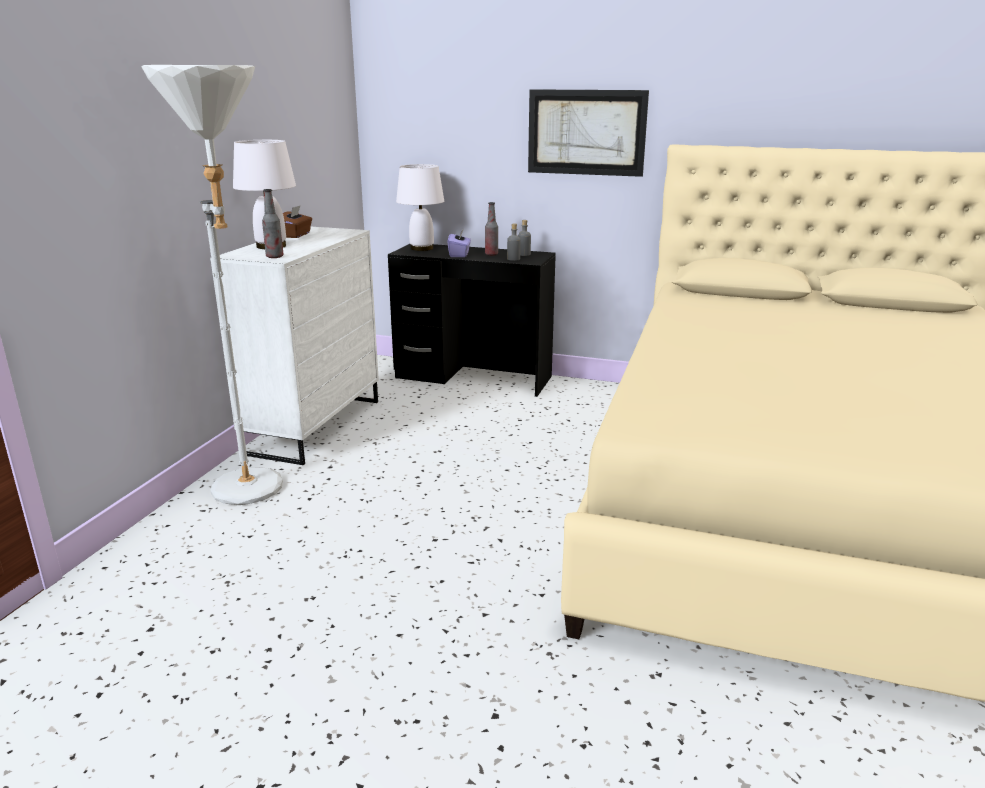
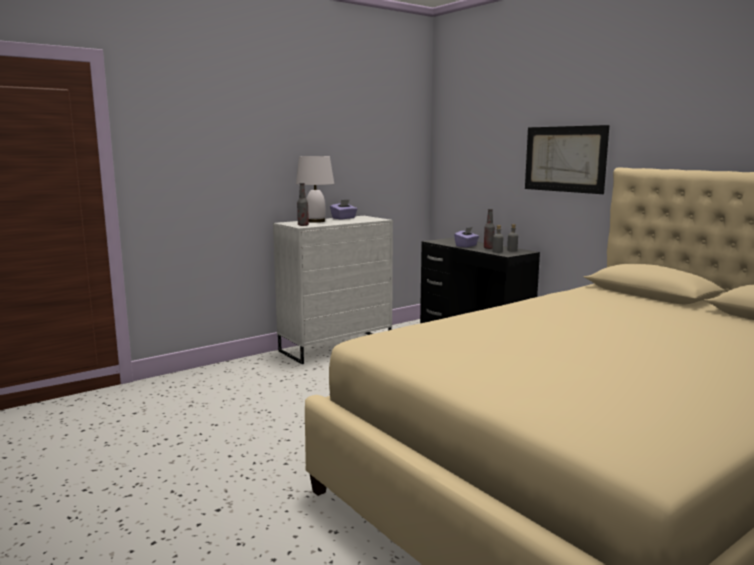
camera: 35 degrees right, 10 degrees down
white floor lamp [141,65,283,505] -> none
brown tissue box [283,205,312,238] -> purple tissue box [330,199,357,219]
white table lamp [396,164,444,251] -> none

